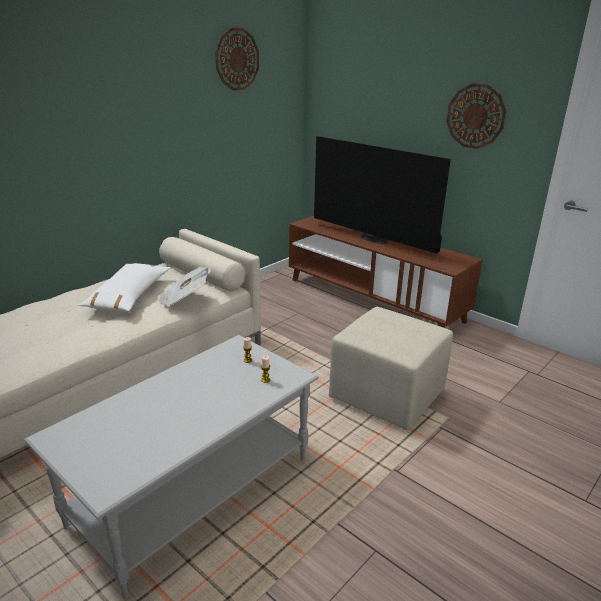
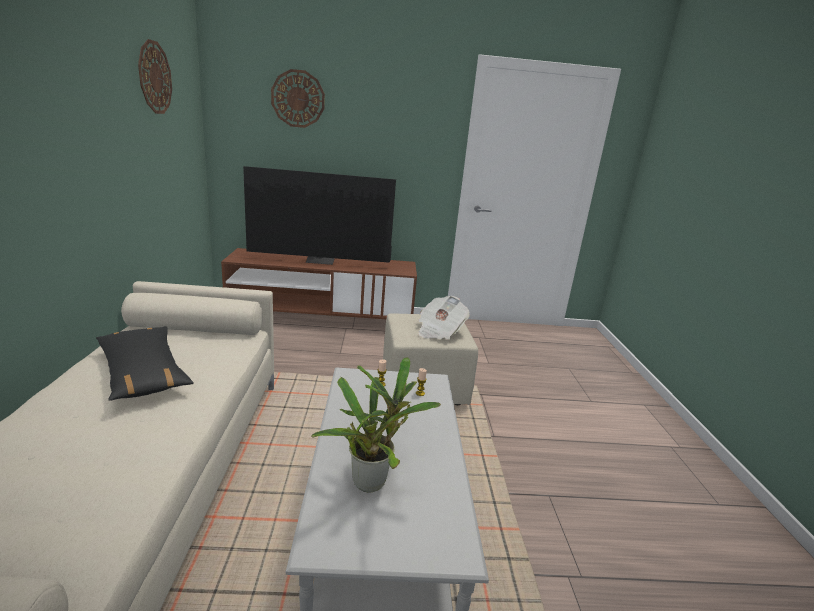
camera: 45 degrees left, 5 degrees down
white pillow [79,263,171,312] -> black pillow [96,326,194,401]
newspaper [157,267,211,307] -> newspaper moved to [418,296,470,339]
wall clock [446,83,506,149] -> wall clock moved to [271,69,325,128]
none -> potted plant [311,357,441,492]

